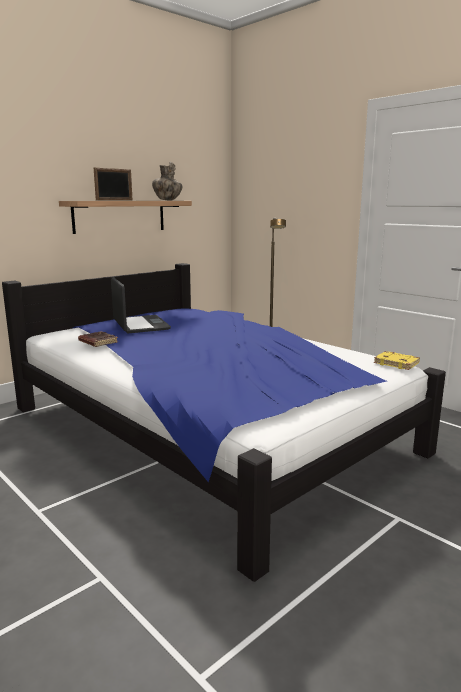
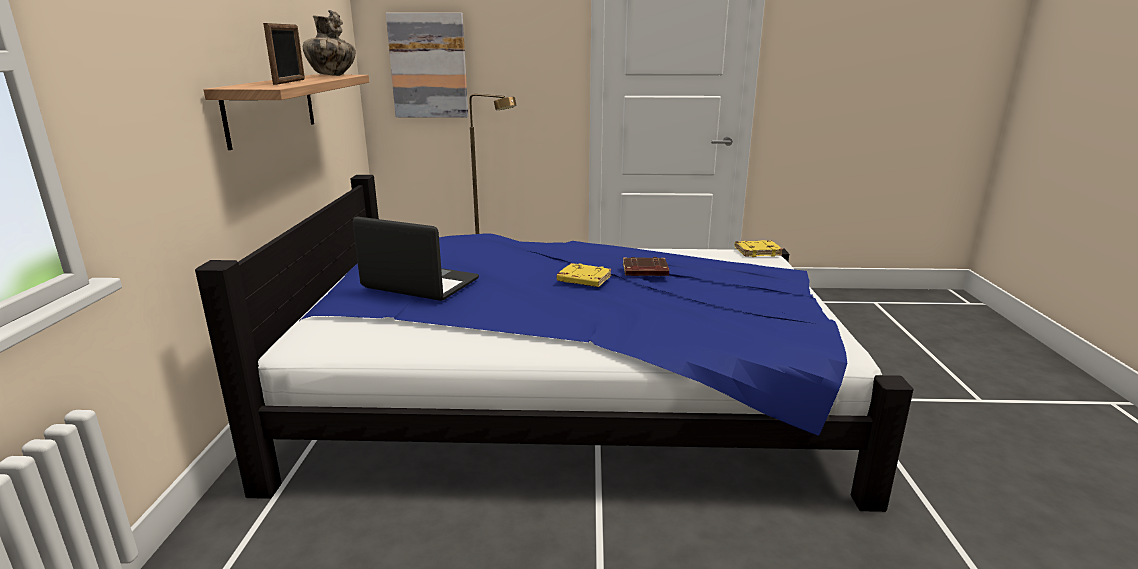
camera: 45 degrees left, 5 degrees up
brown book [78,331,118,347] -> brown book moved to [623,257,669,276]
none -> picture [386,13,468,118]
none -> yellow book [557,263,612,287]

